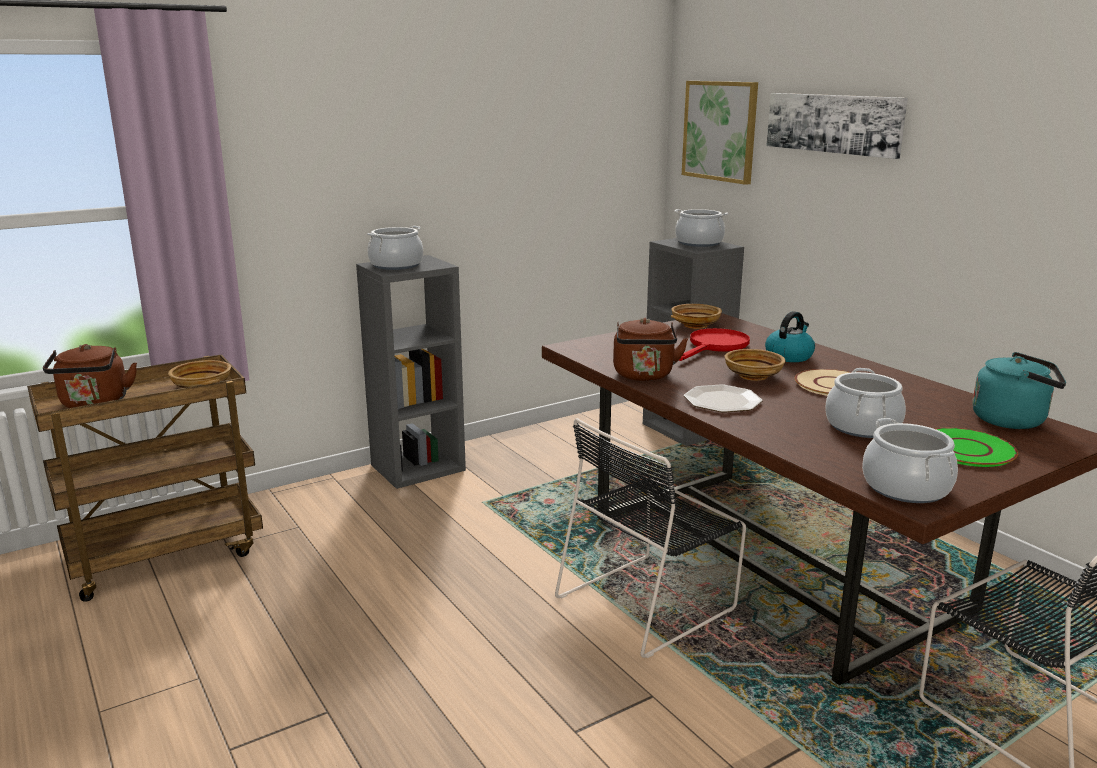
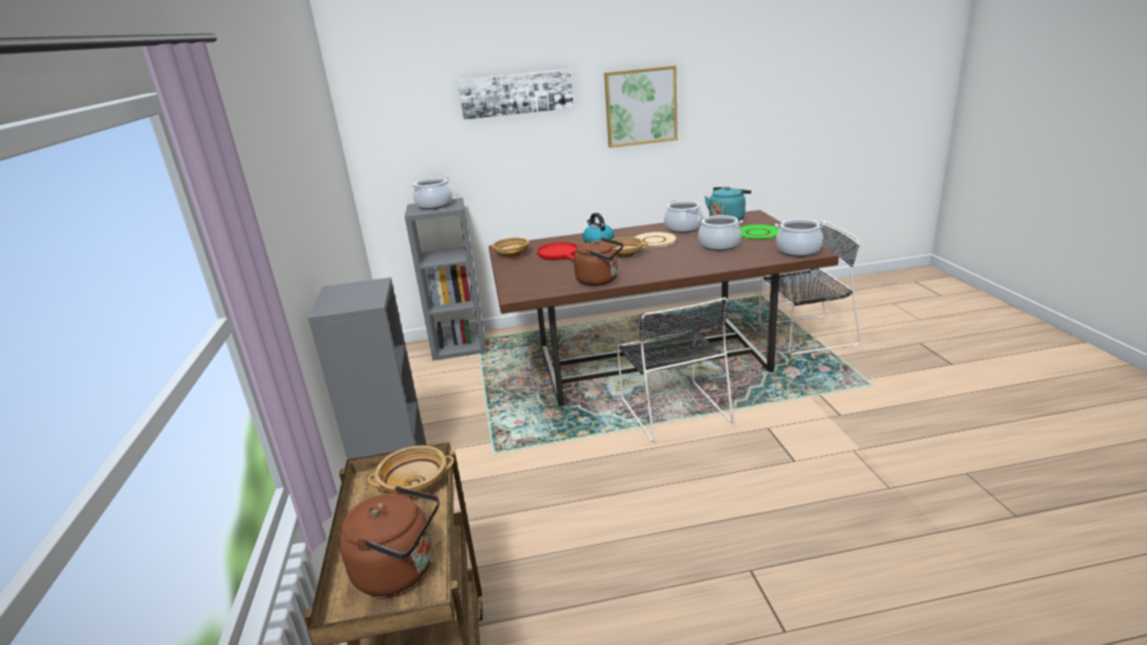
camera: 65 degrees left, 5 degrees up
cooking pot [367,226,423,270] -> cooking pot moved to [664,200,703,233]
picture [682,81,758,185] -> picture moved to [604,65,678,148]
plate [684,384,763,413] -> none

